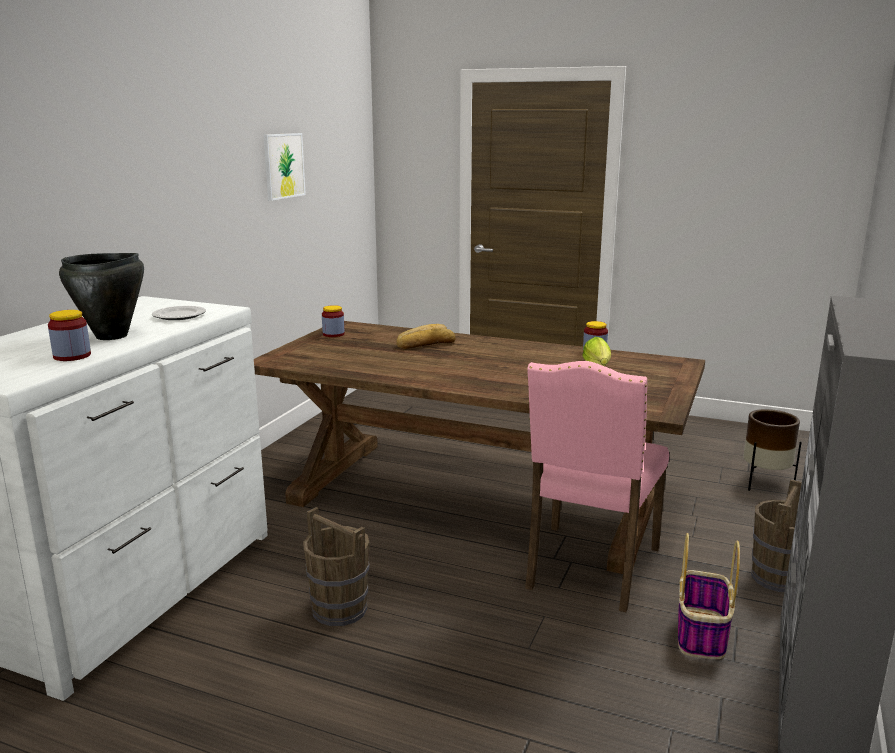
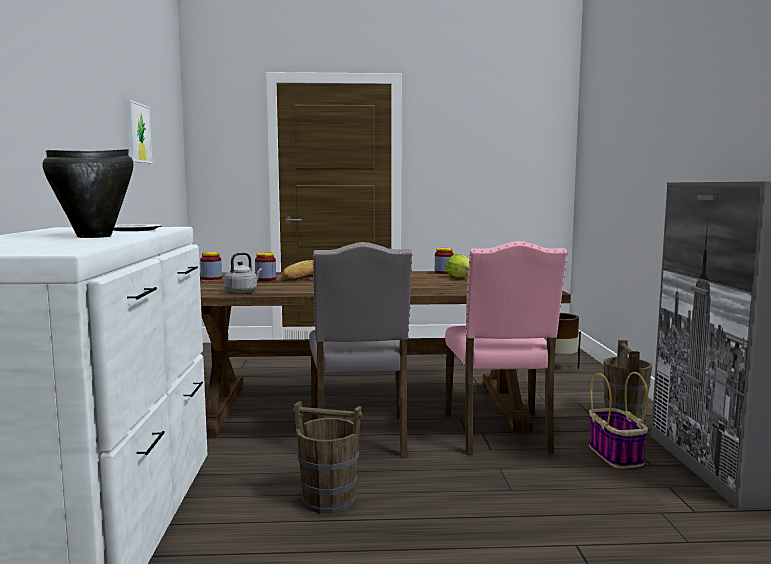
camera: 25 degrees left, 10 degrees down
jar [48,310,91,361] -> jar moved to [255,253,276,281]
none -> grey kettle [224,253,263,293]
none -> grey chair [309,242,412,458]

